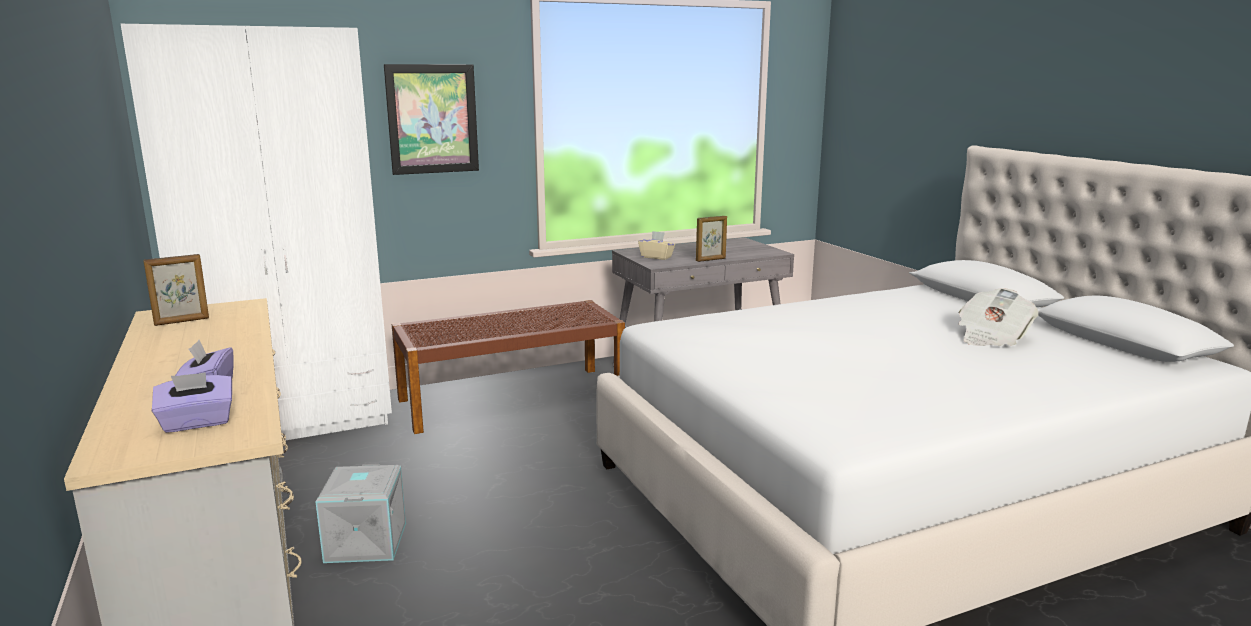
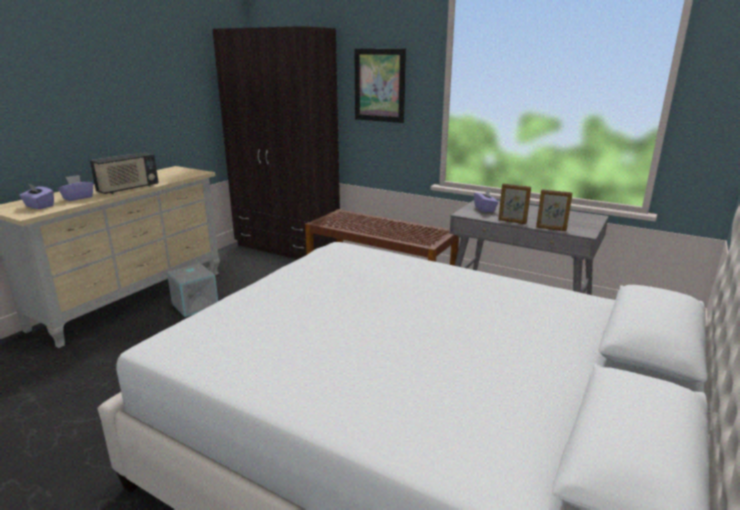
camera: 55 degrees right, 5 degrees up
white wardrobe [121,24,392,440] -> brown wardrobe [212,26,340,260]
picture frame [143,254,209,326] -> picture frame moved to [536,189,572,231]
beige tissue box [638,231,675,260] -> purple tissue box [474,188,498,212]
newspaper [959,288,1039,346] -> none
none -> radio [90,152,158,194]

